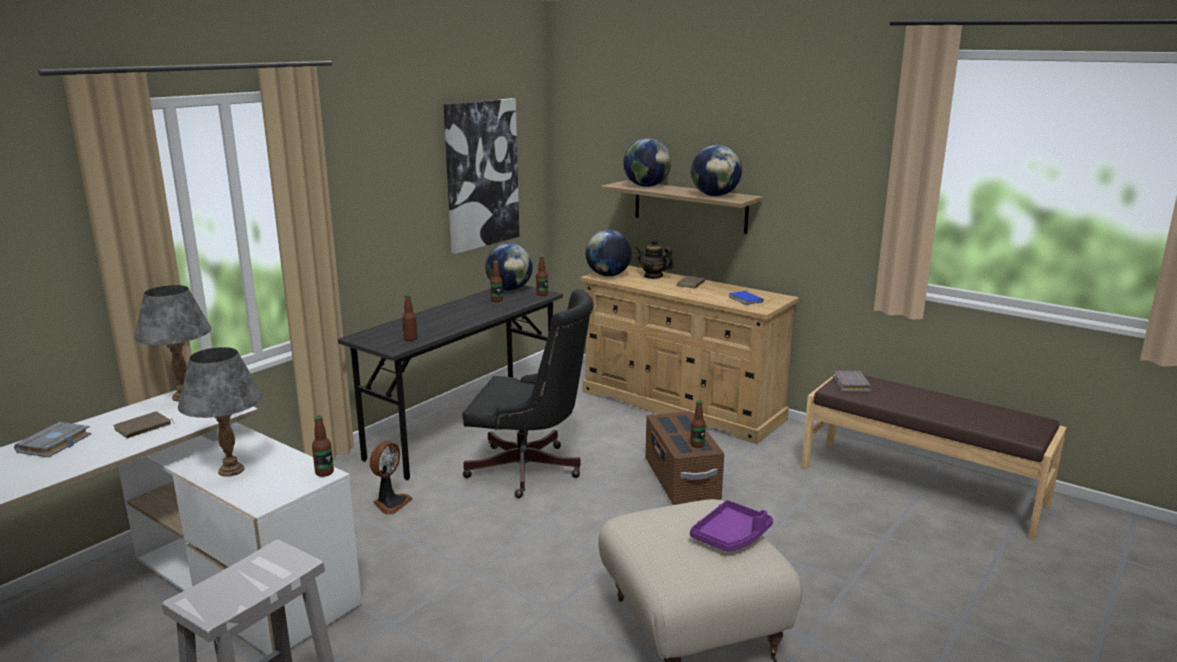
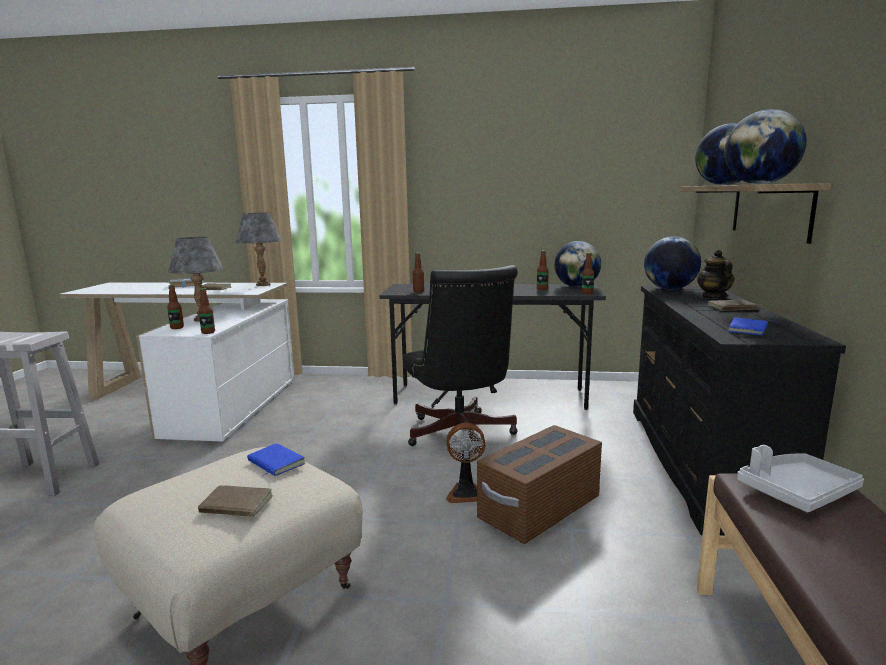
camera: 60 degrees right, 5 degrees down
fan [370,441,413,515] -> fan moved to [446,423,485,503]
picture [443,98,519,254] -> none
beige dresser [581,265,799,444] -> black dresser [633,286,846,536]
bottle [690,400,706,448] -> bottle moved to [167,285,184,329]
purple tray [690,500,773,552] -> brown book [198,485,273,520]
grey book [833,371,872,392] -> grey tray [737,445,864,512]
none -> blue book [247,443,305,476]

